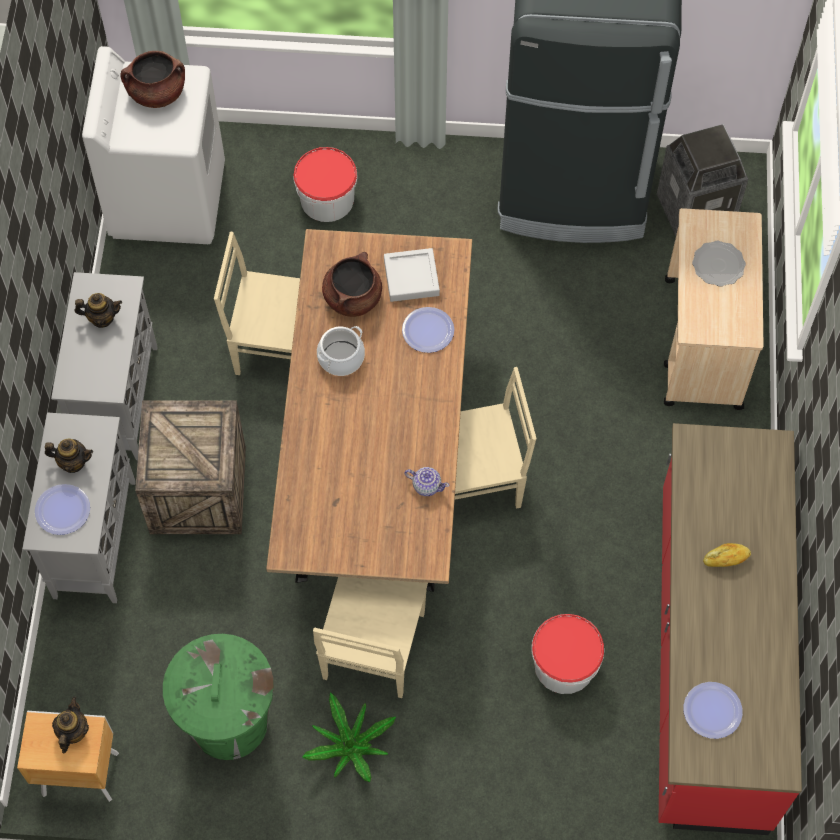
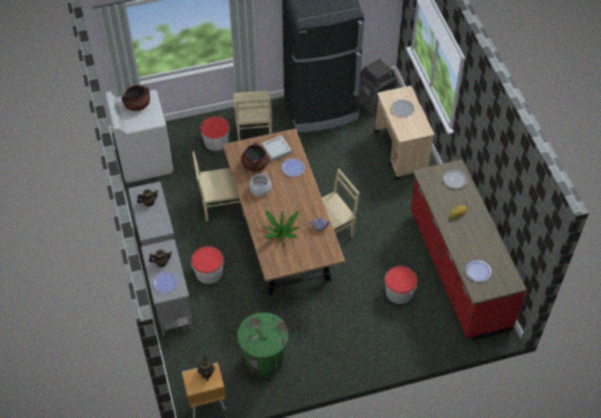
camera: 20 degrees left, 10 degrees down
crate [135,400,246,534] -> bucket [191,246,224,284]
potted plant [302,692,396,782] -> potted plant moved to [263,211,300,242]
beige chair [313,577,428,698] -> beige chair moved to [233,91,272,141]
none -> plate [443,169,468,189]

